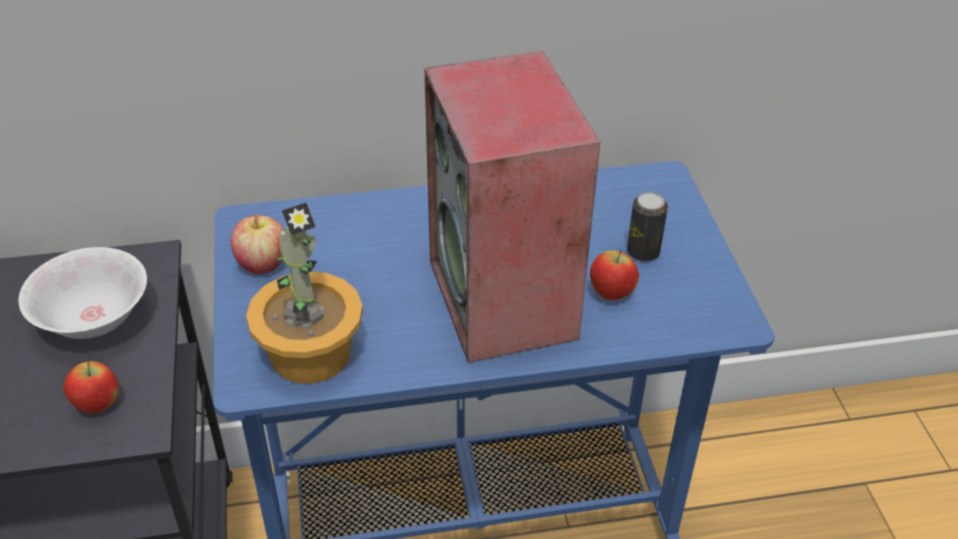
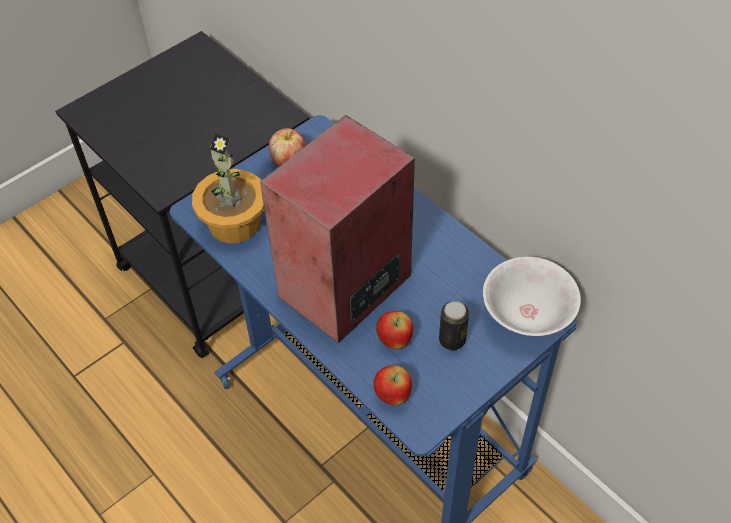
camera: 60 degrees right, 10 degrees up
white bowl [18,247,147,339] -> white bowl moved to [483,257,581,336]
apple [64,361,119,414] -> apple moved to [373,365,412,405]

